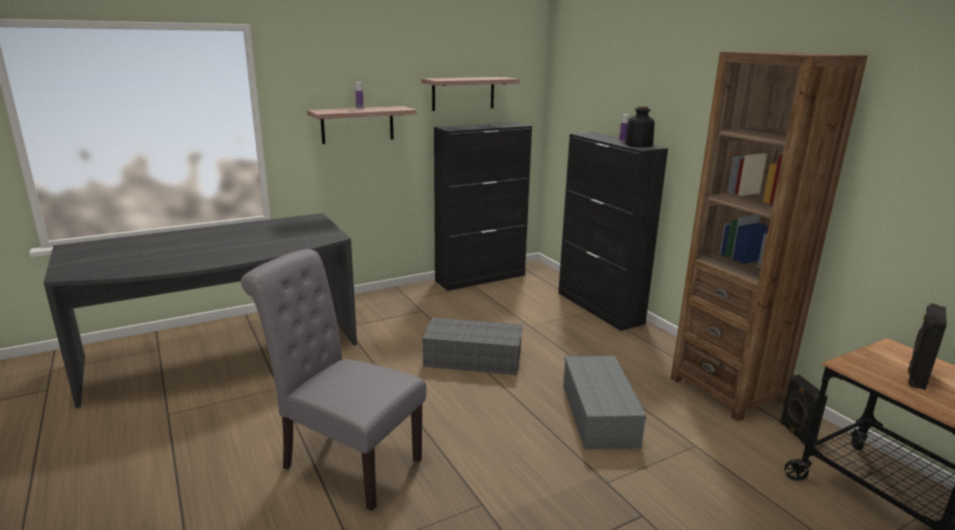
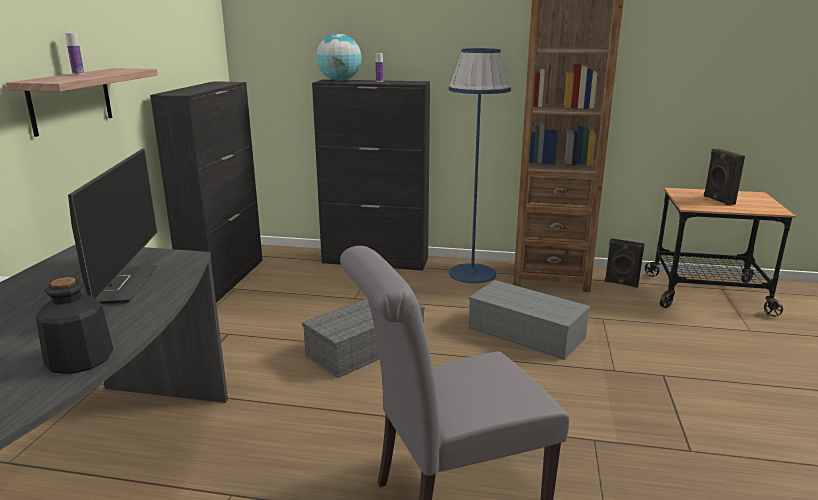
camera: 50 degrees left, 0 degrees up
shelf [421,77,520,111] -> none
bottle [625,106,655,147] -> bottle moved to [36,277,114,374]
none -> monitor [68,148,157,304]
none -> globe [316,34,361,81]
none -> blue floor lamp [449,48,511,283]

